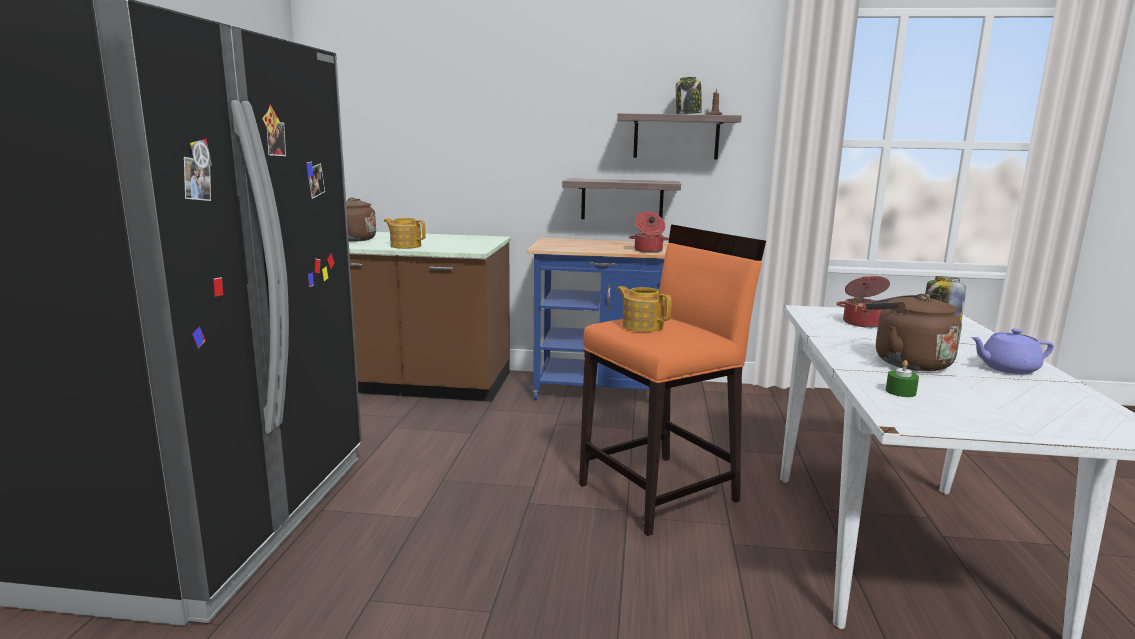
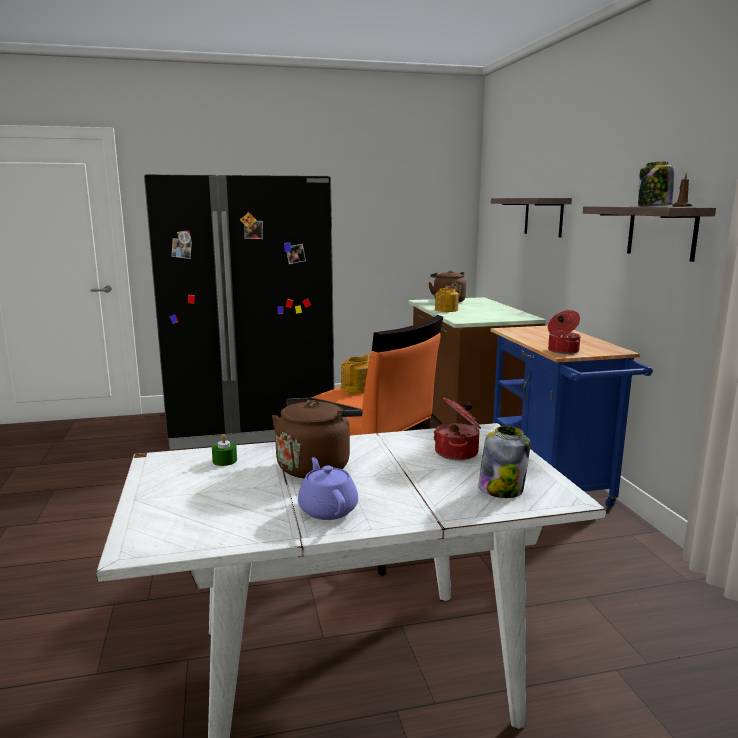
camera: 70 degrees right, 0 degrees up
shelf [562,178,681,219] -> shelf moved to [491,198,572,237]

